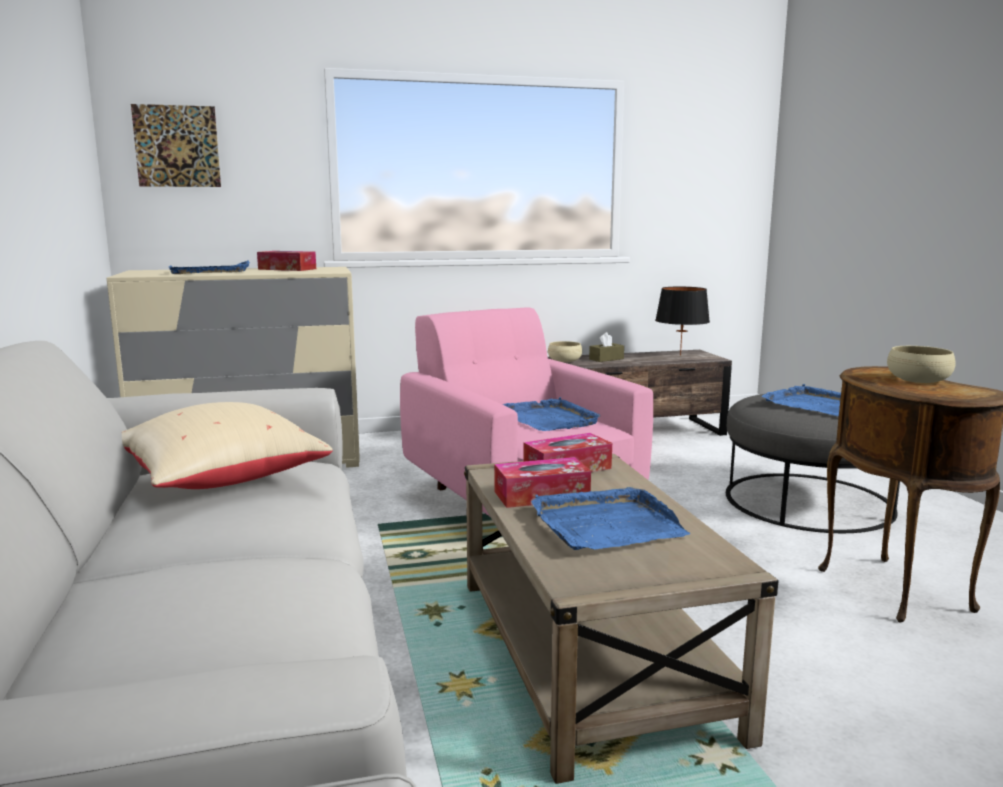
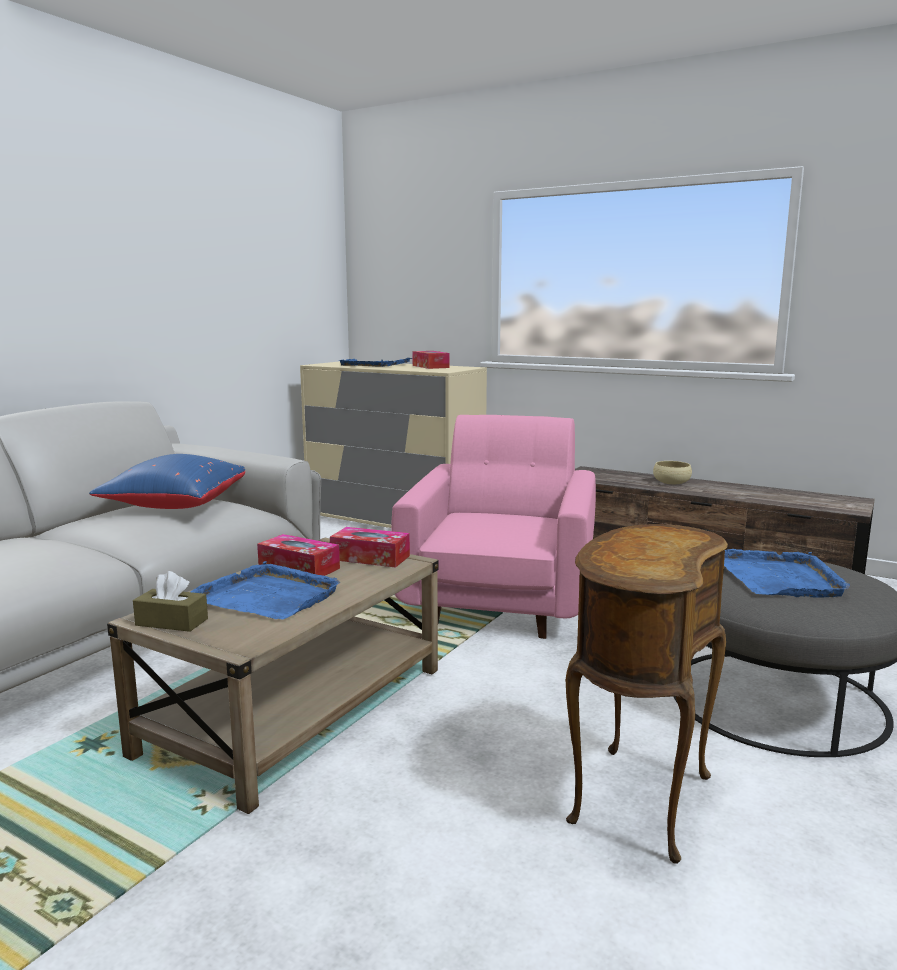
camera: 45 degrees right, 0 degrees up
beige pillow [122,402,333,489] -> blue pillow [89,454,245,509]
picture [131,104,221,187] -> none
blue tray [502,397,600,431] -> none
brown tissue box [589,332,624,362] -> brown tissue box moved to [133,571,208,632]
black table lamp [655,287,710,356] -> none
beige bowl [887,346,956,383] -> none

